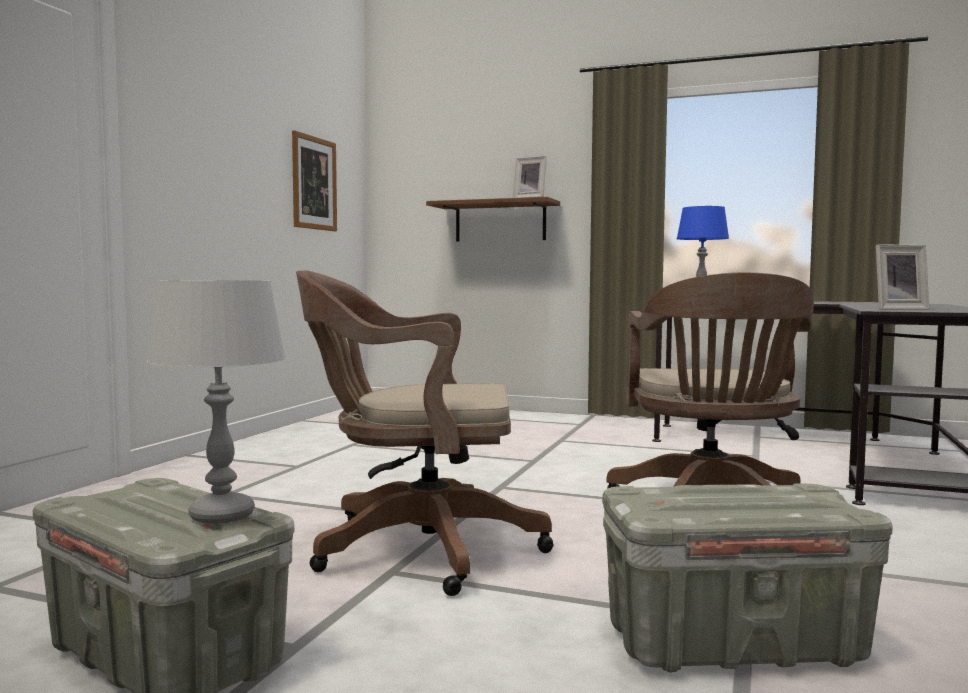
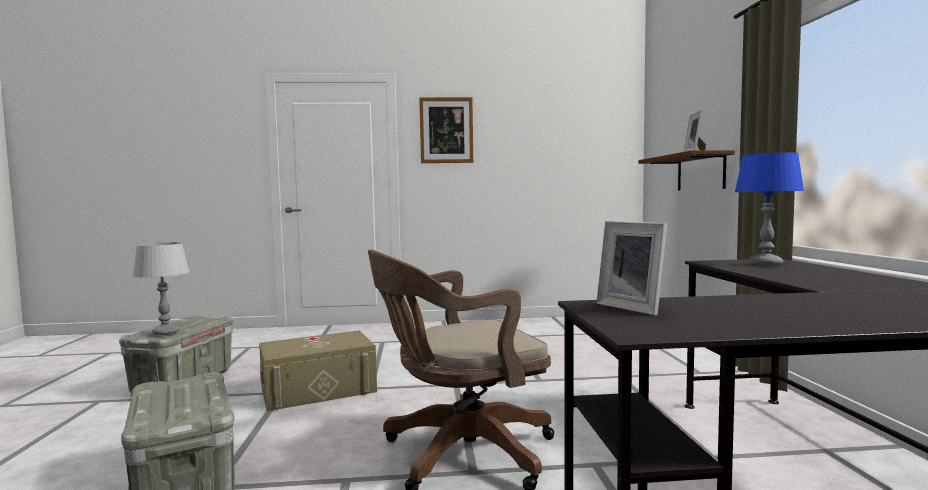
camera: 65 degrees right, 0 degrees up
picture [292,130,337,231] -> picture moved to [419,97,473,163]
brown office chair [296,270,554,596] -> beige storage box [259,331,377,411]

